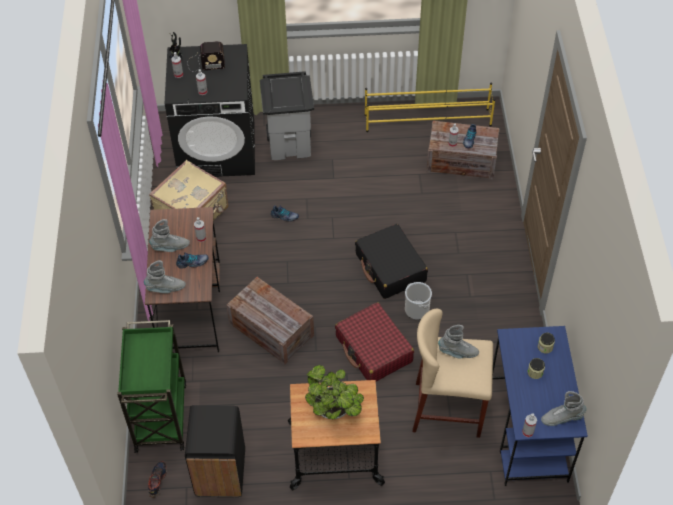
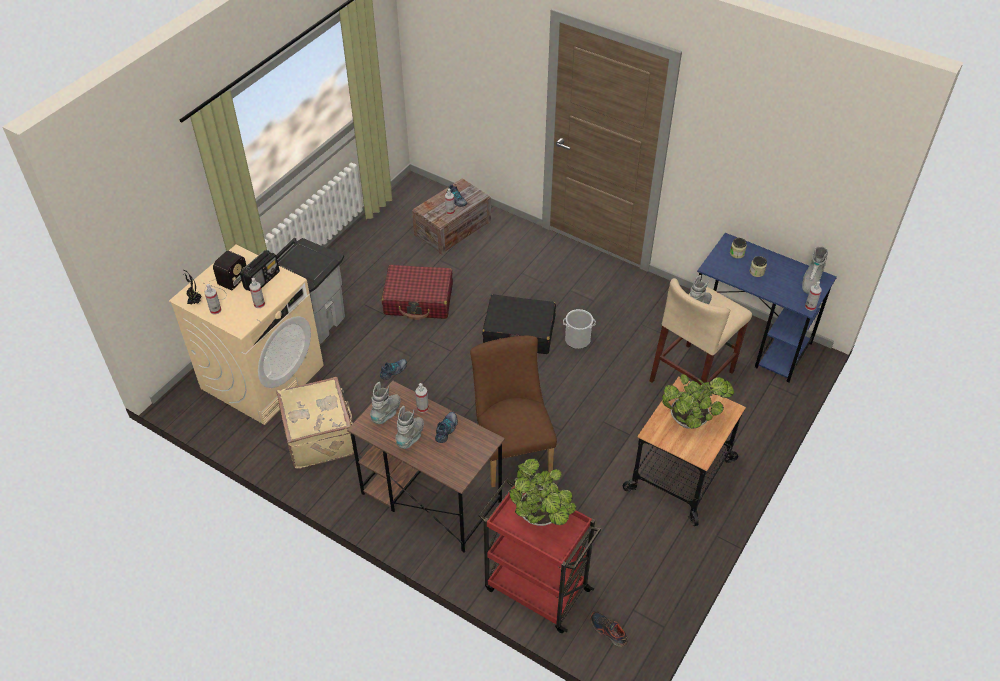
camera: 55 degrees left, 5 degrees down
green cart [117,320,186,453] -> red cart [478,478,601,633]
grey boot [144,261,186,294] -> grey boot moved to [370,382,401,424]
black washing machine [165,44,255,177] -> beige washing machine [169,245,324,425]
black trash can [185,405,245,497] -> none
crate [226,277,314,365] -> brown chair [470,336,557,487]
red suitcase [335,302,414,382] -> red suitcase moved to [382,265,453,320]
yellow shoe rack [365,82,495,132] -> none
none -> radio [240,250,280,291]
none -> potted plant [509,458,576,526]

